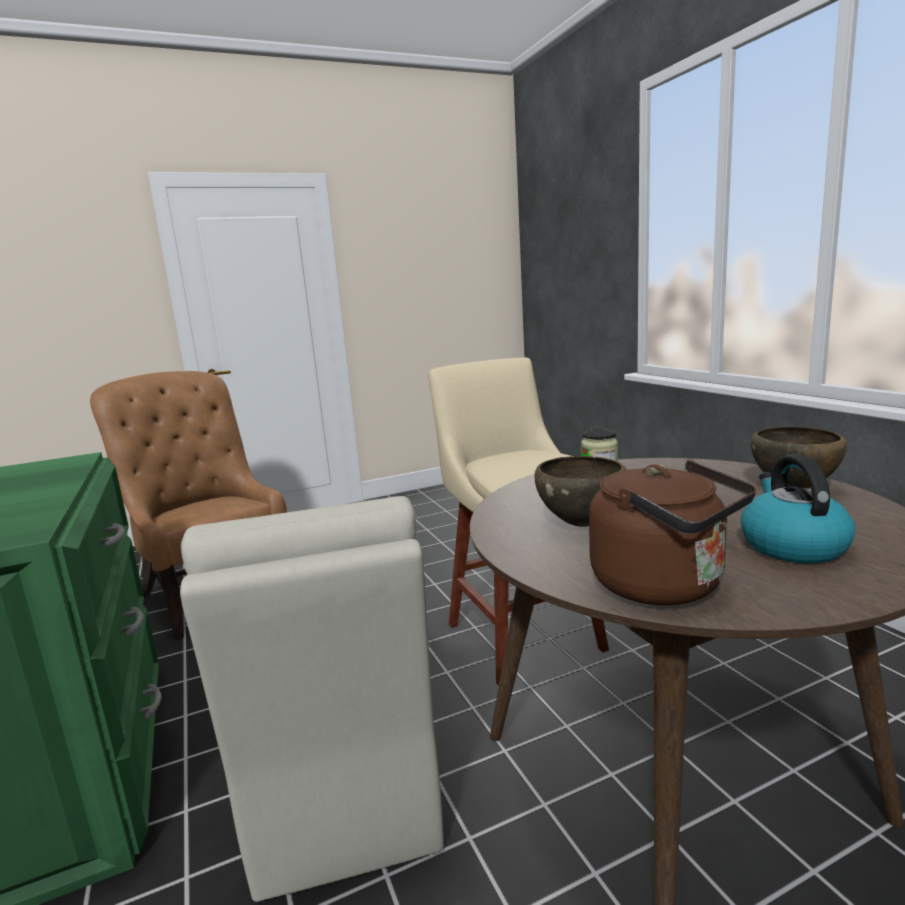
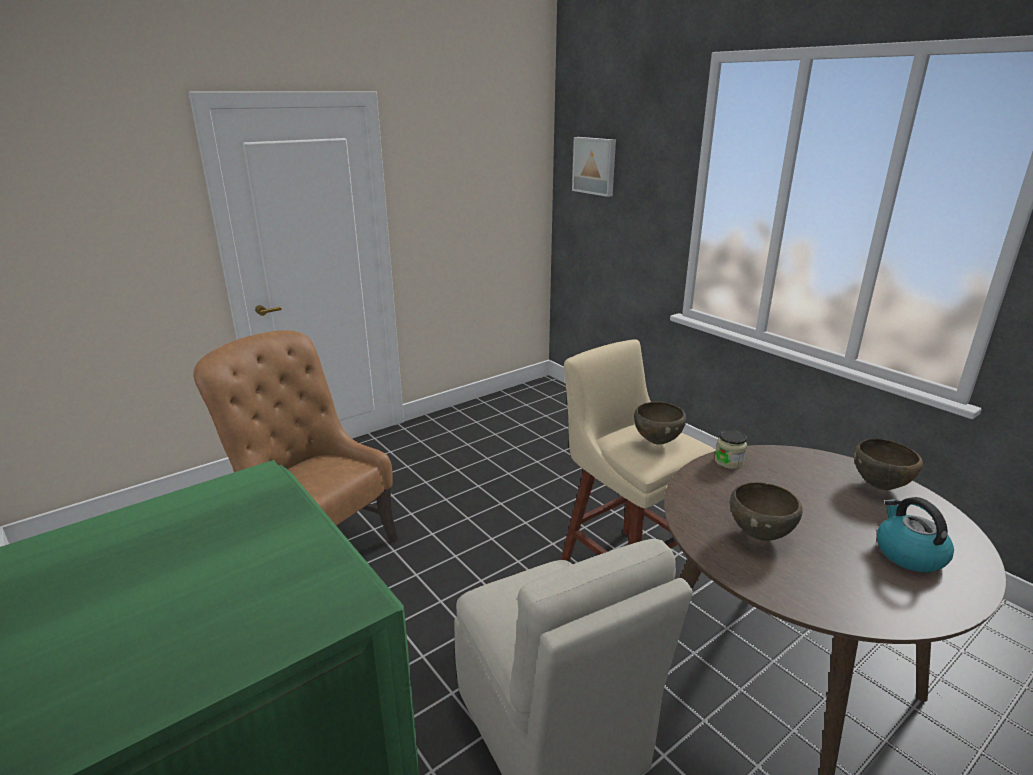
camera: 15 degrees left, 10 degrees up
brown kettle [589,460,756,605] -> none
none -> picture [572,137,616,197]
none -> brown bowl [634,402,686,445]

